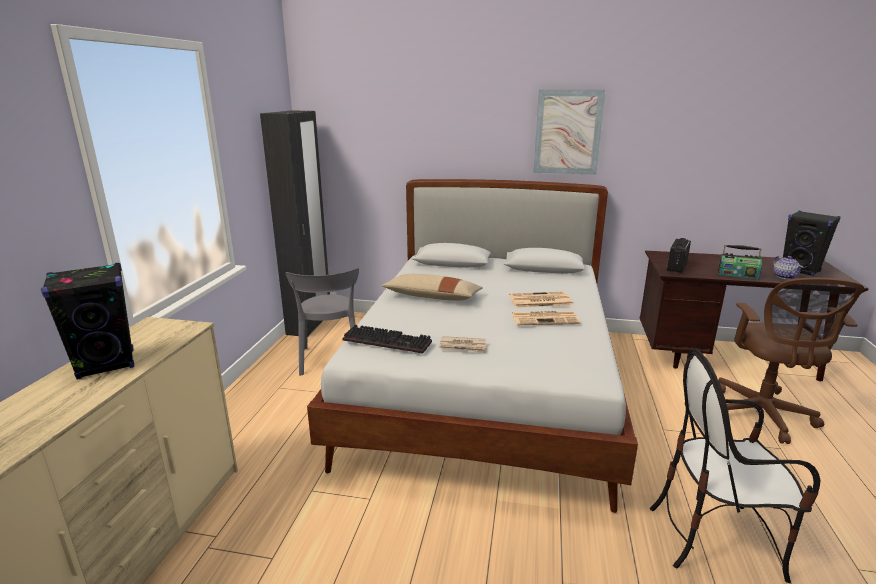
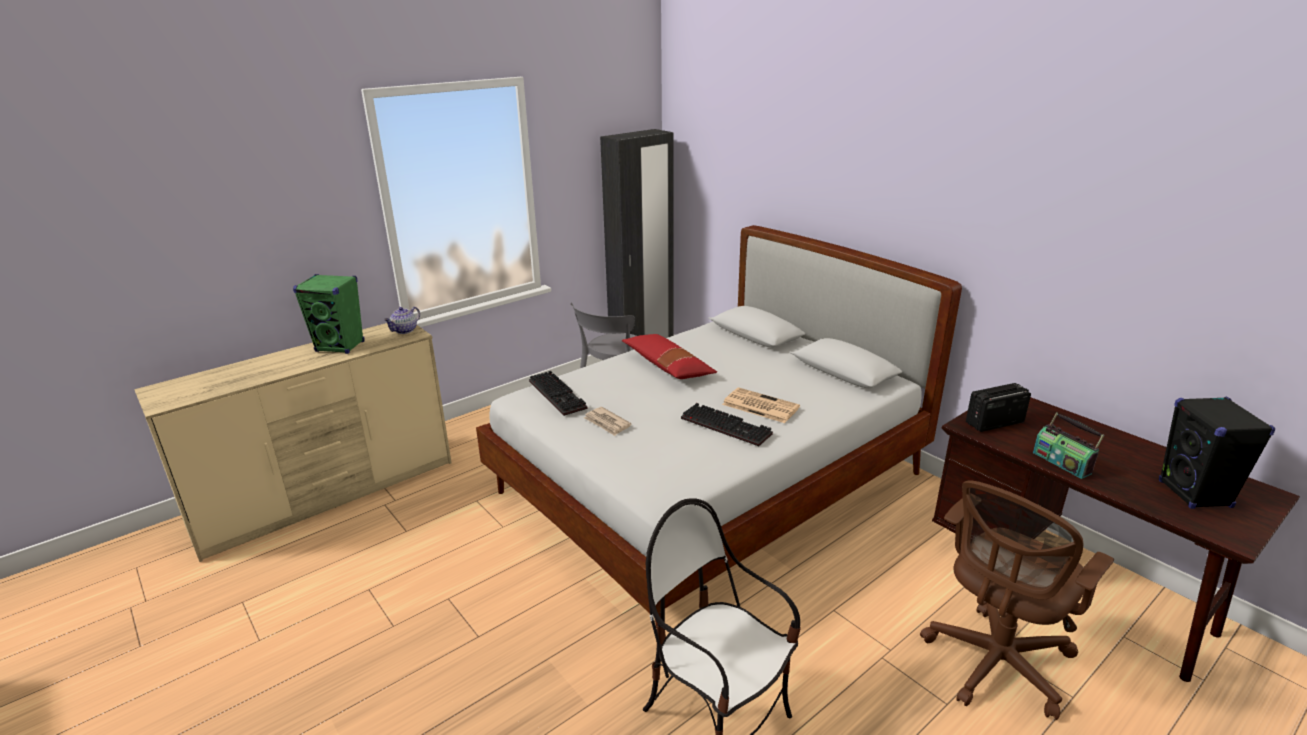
camera: 40 degrees right, 5 degrees up
black speaker [41,263,134,380] -> green speaker [293,274,365,354]
beige pillow [381,274,483,300] -> red pillow [622,334,717,379]
newspaper [512,311,580,325] -> keyboard [681,403,773,446]
picture [533,90,605,175] -> none
teapot [773,256,803,279] -> teapot moved to [384,307,420,334]

